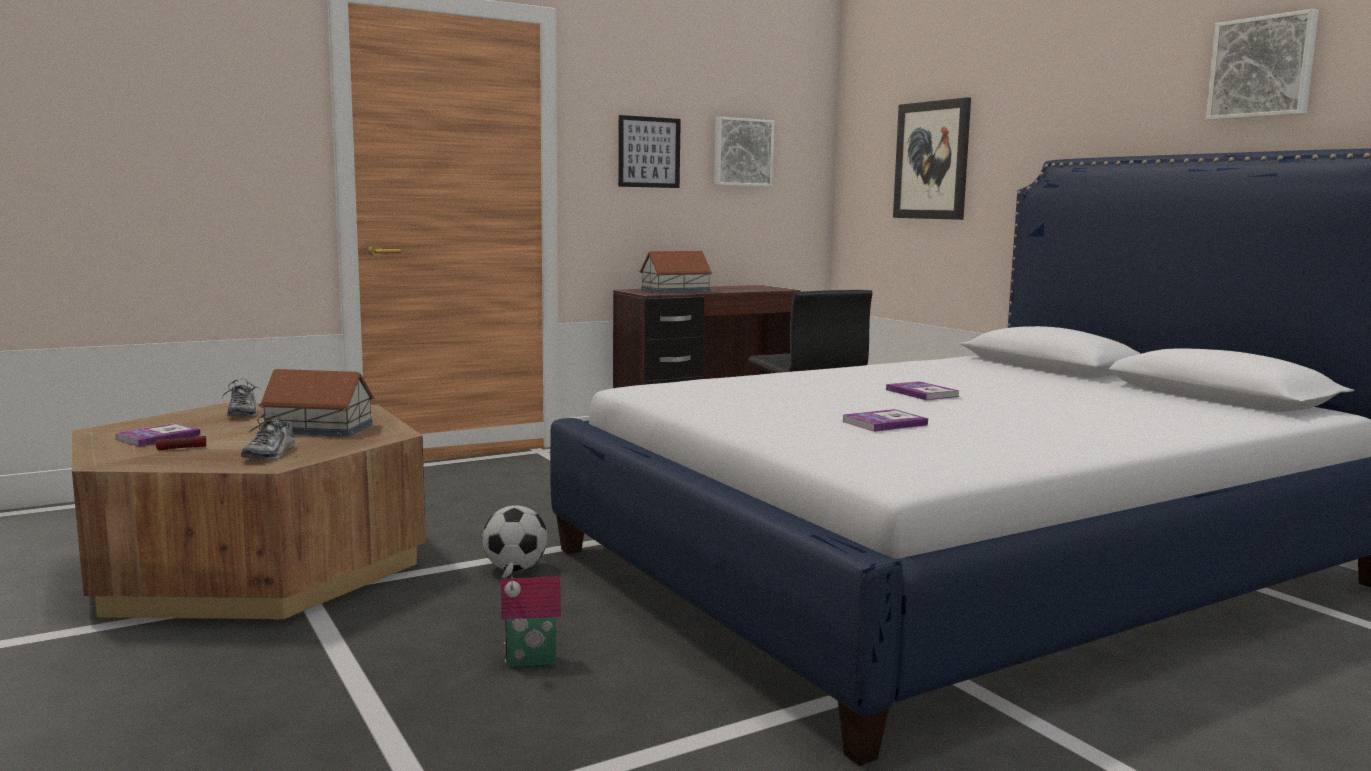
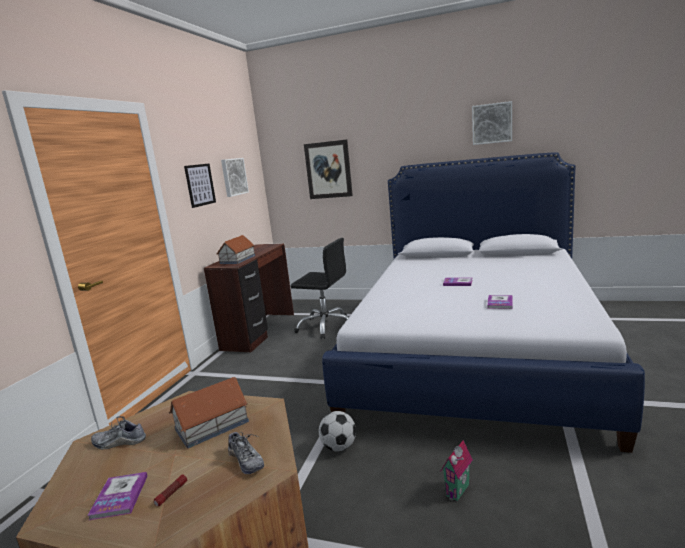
camera: 40 degrees left, 5 degrees up
shoe [222,380,260,417] -> shoe turned 150 degrees clockwise [91,416,146,450]

